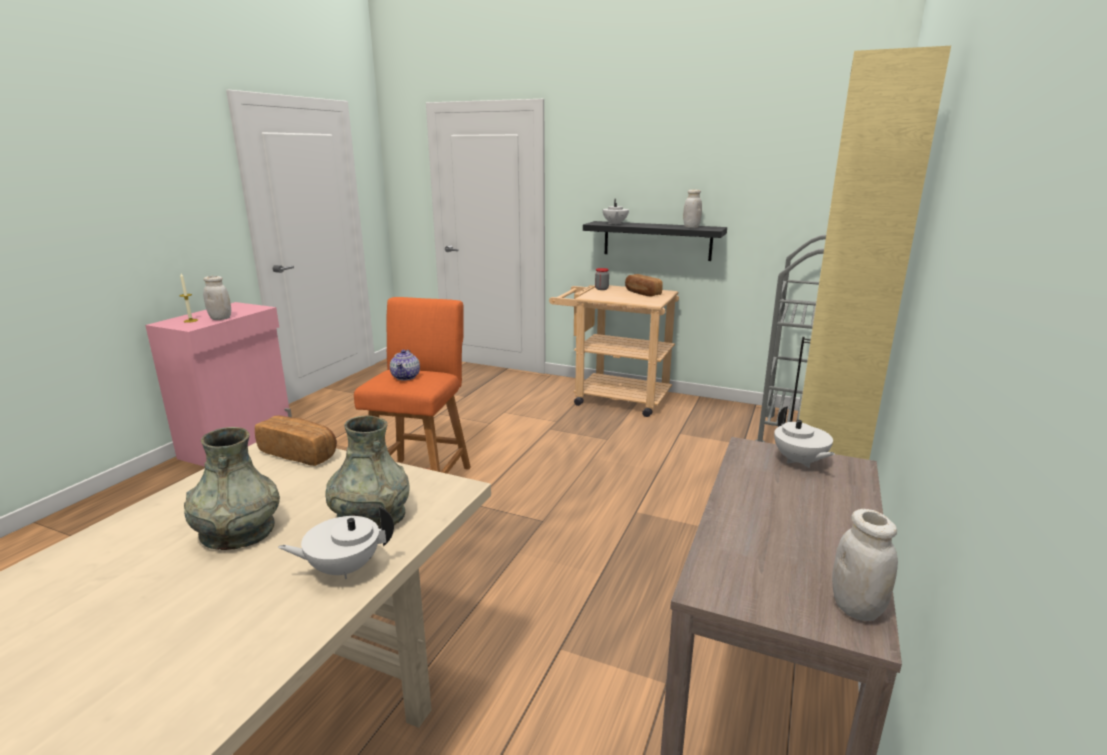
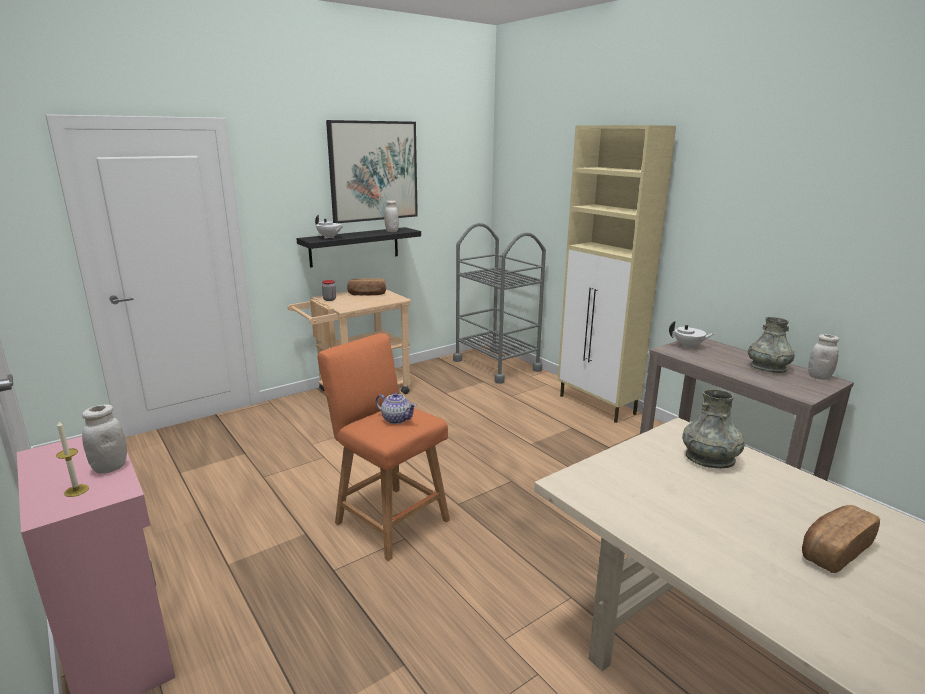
camera: 60 degrees left, 0 degrees up
grey vase [184,427,280,550] -> grey vase moved to [748,317,794,373]
bread [255,415,337,466] -> bread moved to [802,505,880,573]
white teapot [278,506,394,579] -> none
none -> picture [326,120,418,223]

